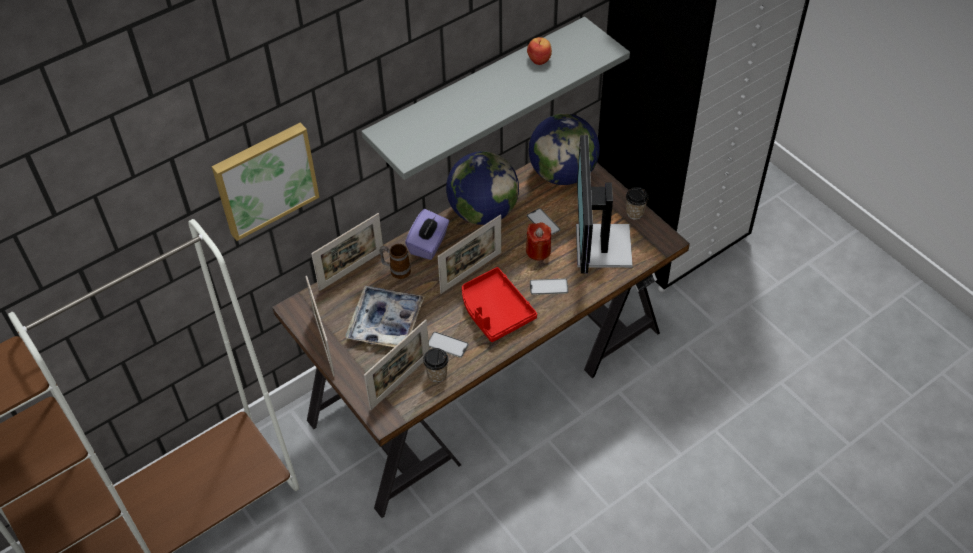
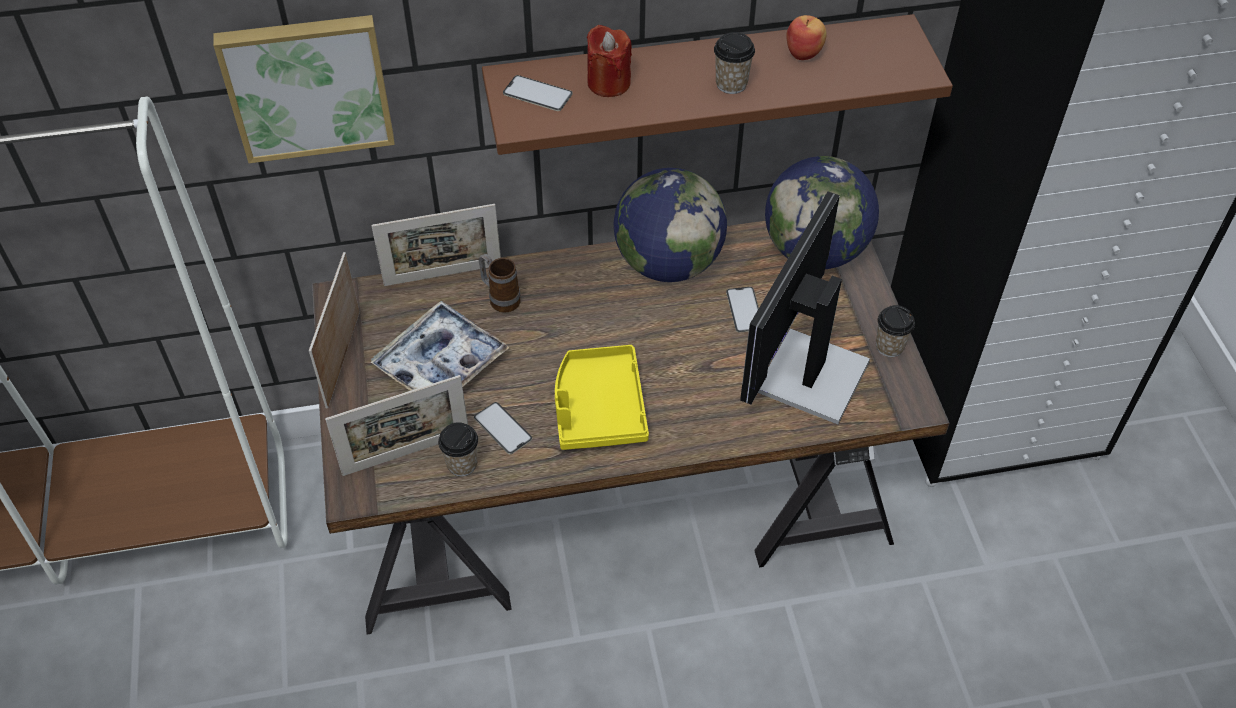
camera: 25 degrees right, 0 degrees up
grey shelf [361,17,630,180] -> brown shelf [482,14,953,155]
purple tissue box [405,209,449,260] -> none
picture frame [438,215,502,294] -> none
red tray [462,267,537,342] -> yellow tray [555,345,649,450]
red candle [526,222,551,260] -> red candle moved to [587,25,632,97]
phone [530,278,568,295] -> phone moved to [503,75,573,111]
none -> cup [714,32,755,94]

